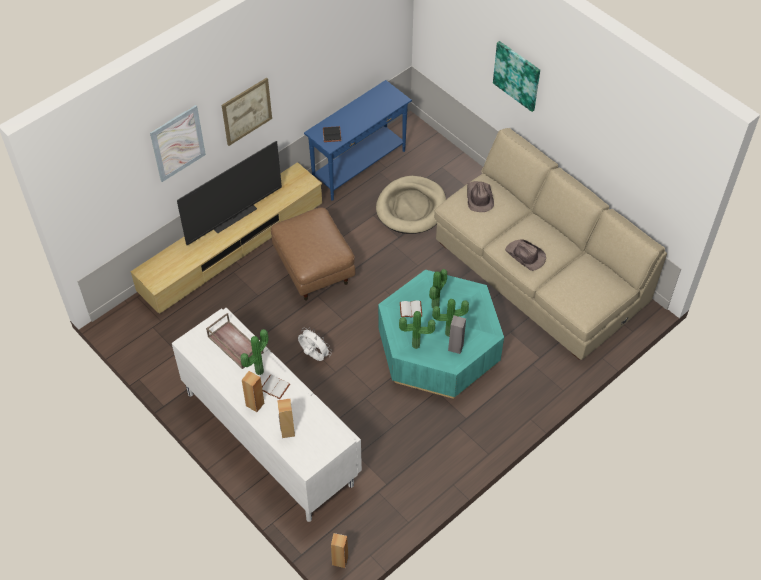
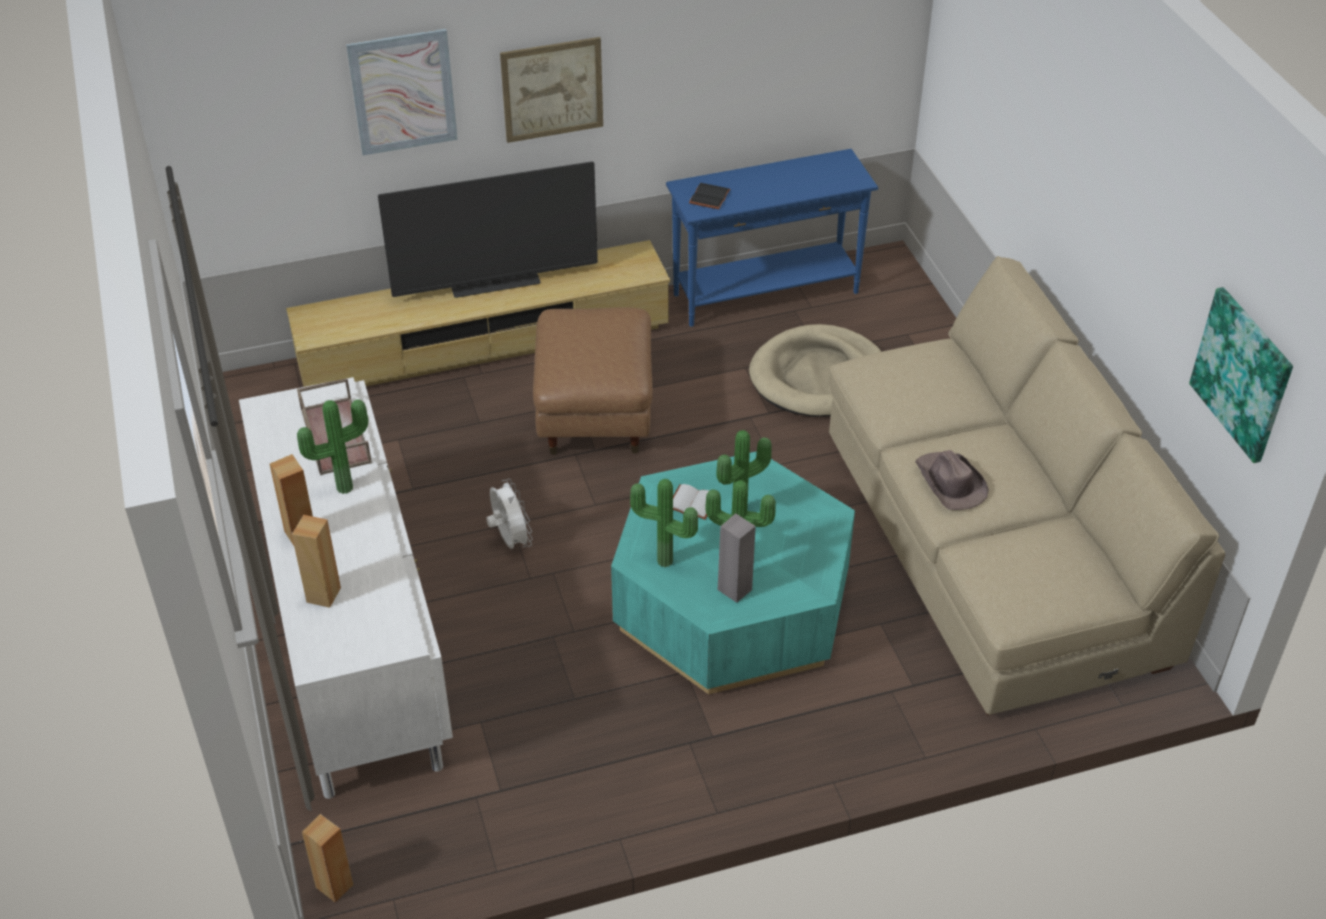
camera: 25 degrees right, 10 degrees down
white book [262,374,290,399] -> none
brown hat [467,181,494,212] -> none
picture [493,41,540,112] -> picture moved to [1189,287,1293,463]

